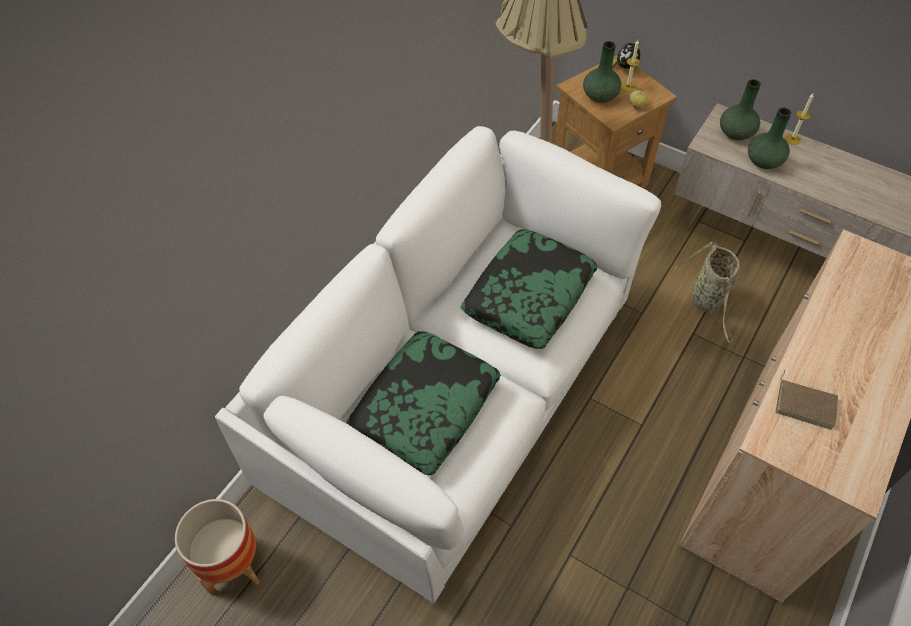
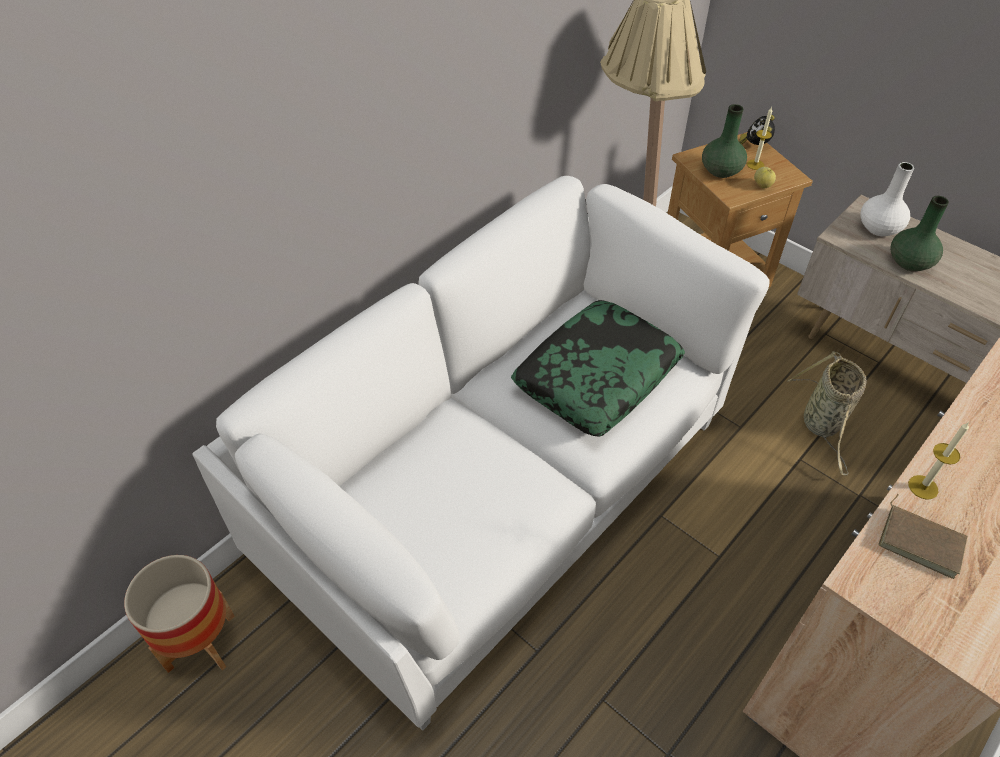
camera: 10 degrees right, 5 degrees down
pillow [346,331,501,475] -> none
green vase [720,79,761,140] -> white vase [860,162,914,236]
candle [785,94,814,145] -> candle moved to [908,422,969,500]

